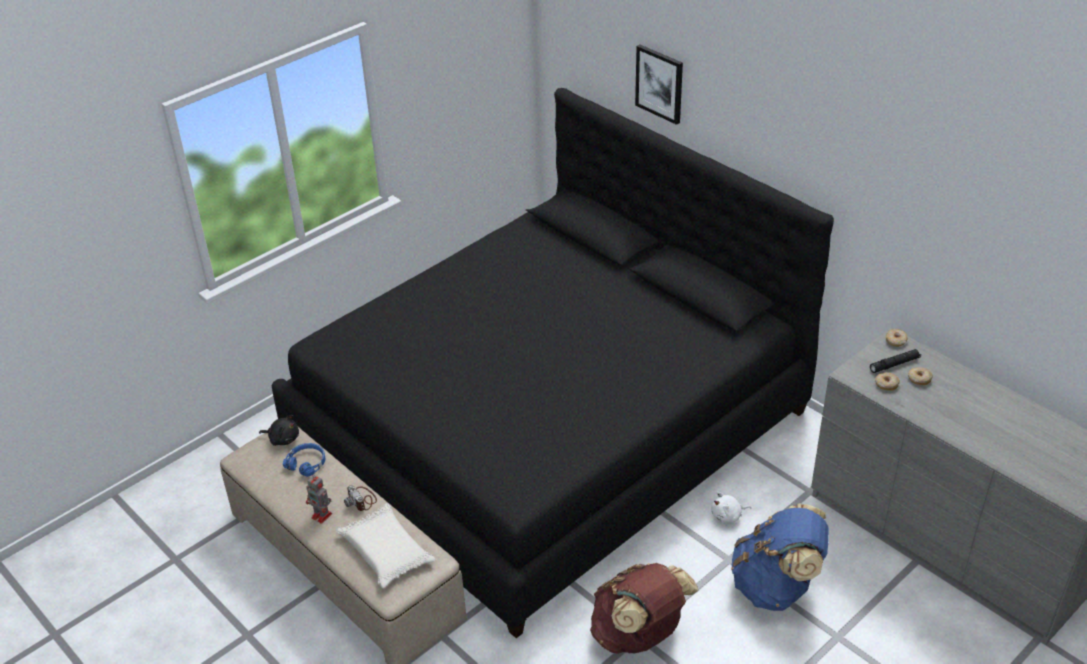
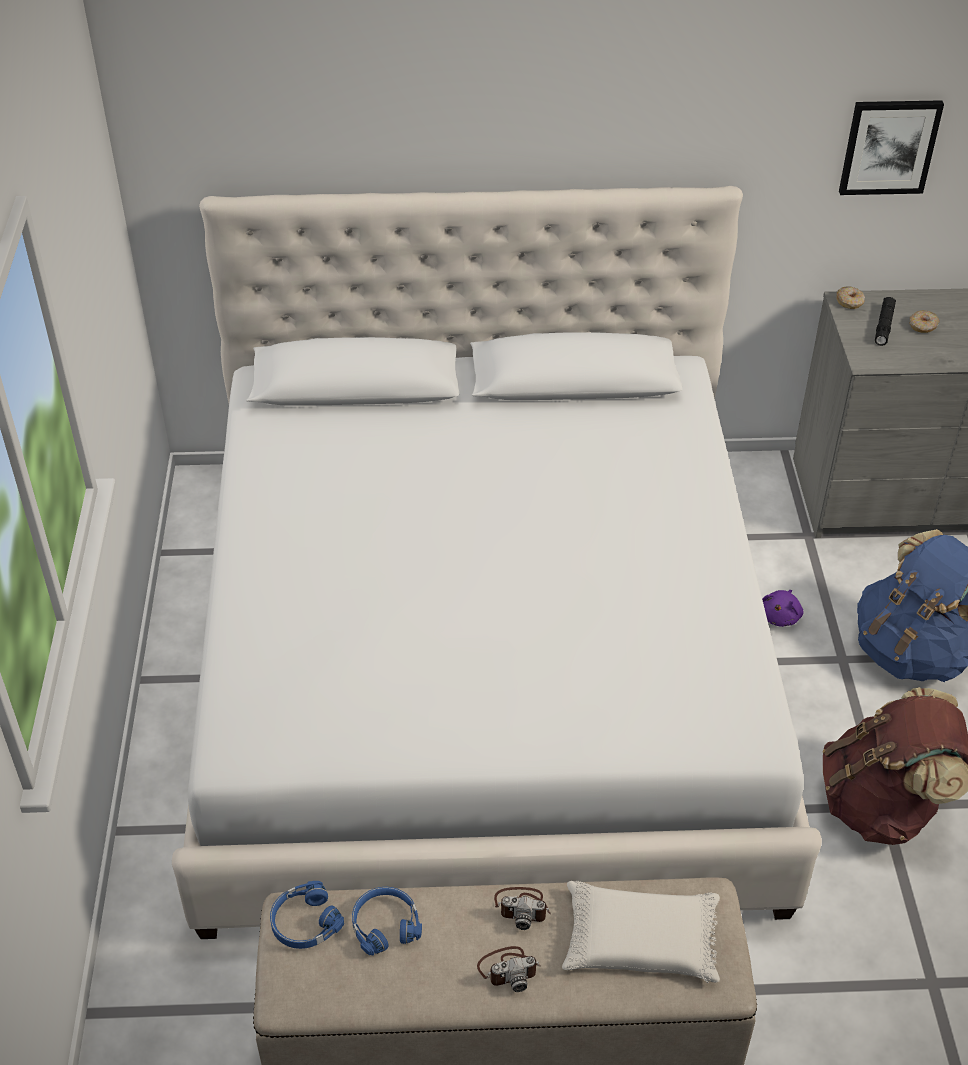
camera: 50 degrees left, 5 degrees up
black plush toy [259,415,299,446] -> blue headphones [270,881,344,949]
black bed [272,88,834,638] -> white bed [172,186,822,939]
toy robot [306,474,332,524] -> camera [477,946,540,992]
picture [635,45,683,125] -> picture moved to [839,100,944,195]
white plush toy [711,492,752,523] -> purple plush toy [762,590,804,627]
donut [875,373,900,391] -> none

